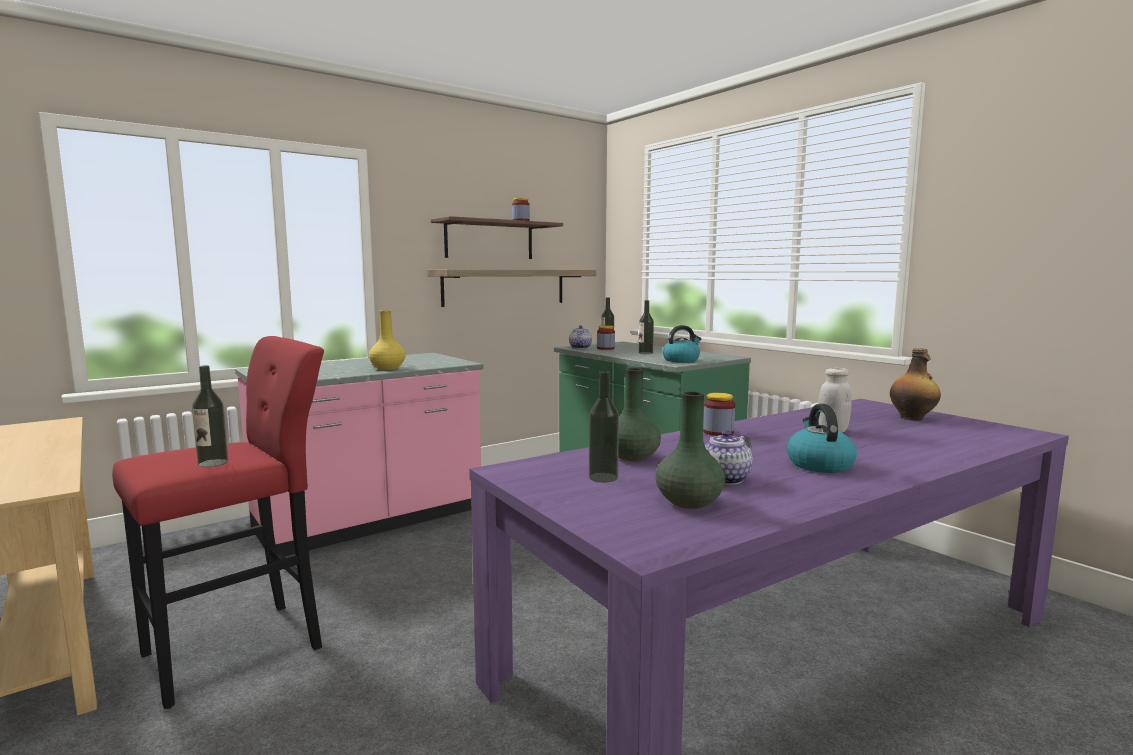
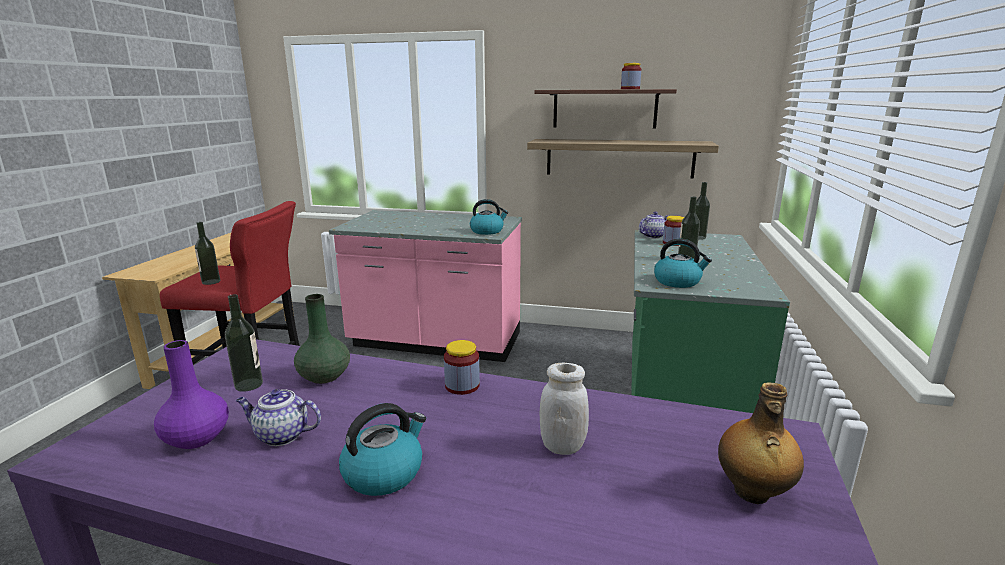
camera: 50 degrees right, 10 degrees up
yellow vase [369,310,406,370] -> none
green vase [655,391,726,509] -> purple vase [154,340,229,449]
none -> kettle [470,199,509,235]

